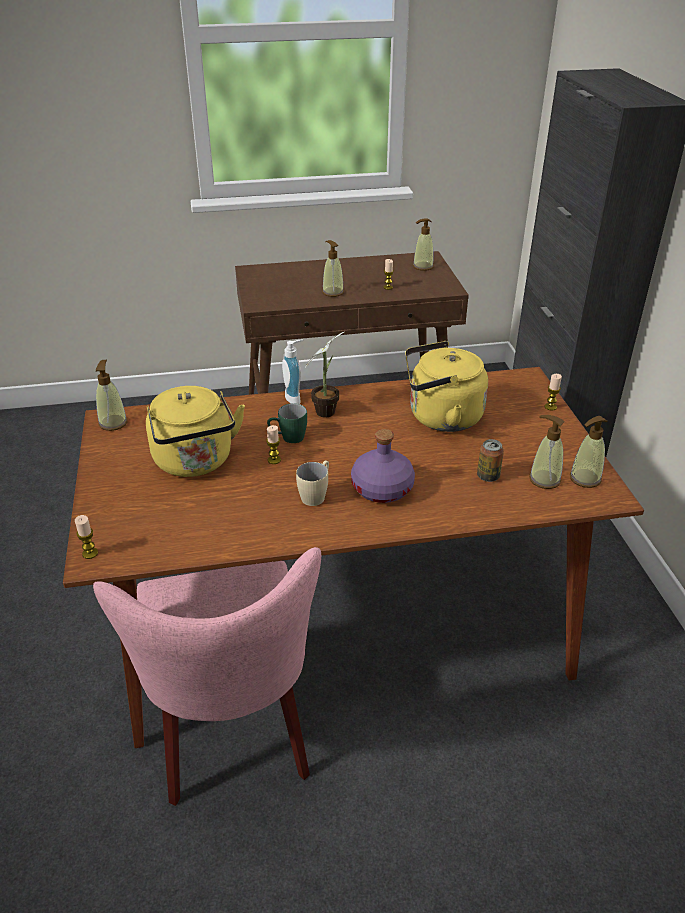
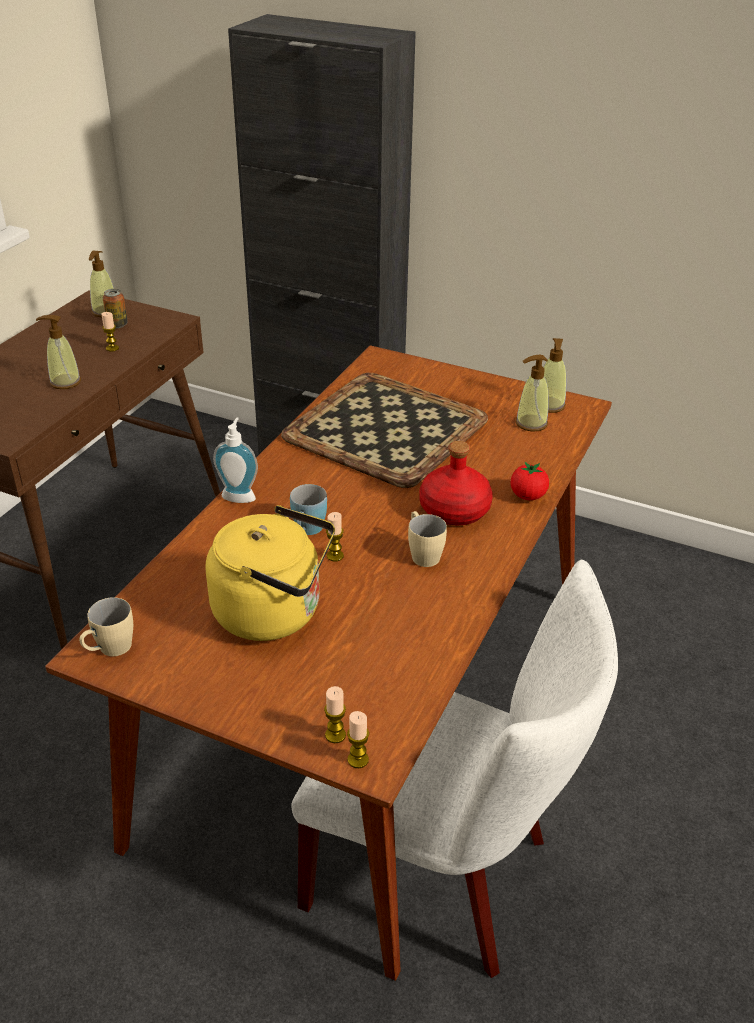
camera: 55 degrees left, 0 degrees up
pink chair [93,547,321,806] -> white chair [291,560,618,978]
soap dispenser [95,360,127,431] -> beige mug [79,597,133,656]
green mug [267,403,307,443] -> blue mug [290,484,327,535]
potted plant [305,332,344,418] -> none
purple bottle [351,429,415,503] -> red bottle [419,441,493,525]
yellow kettle [405,341,488,432] -> tray [281,373,488,488]
can [477,439,504,482] -> can moved to [103,289,128,328]
candle [544,374,562,411] -> candle moved to [324,686,346,743]
none -> tomato [511,462,549,500]

